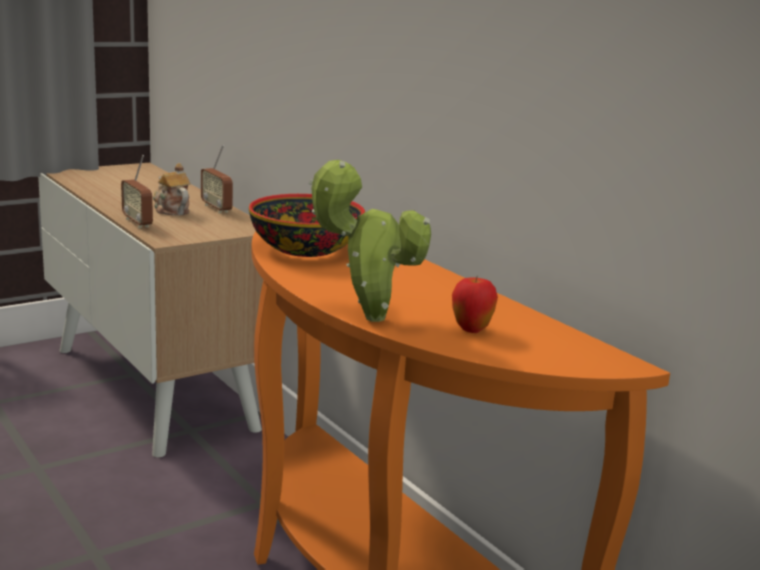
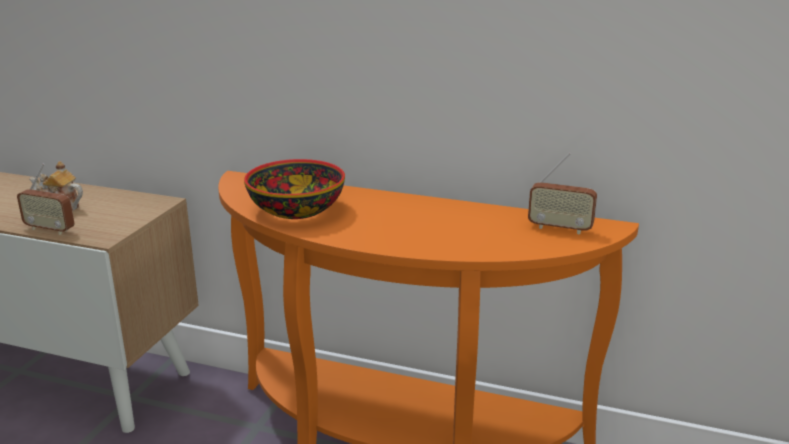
camera: 35 degrees left, 5 degrees up
radio [201,145,233,214] -> radio moved to [528,153,597,234]
potted plant [309,160,431,322] -> none
apple [452,276,498,333] -> none

